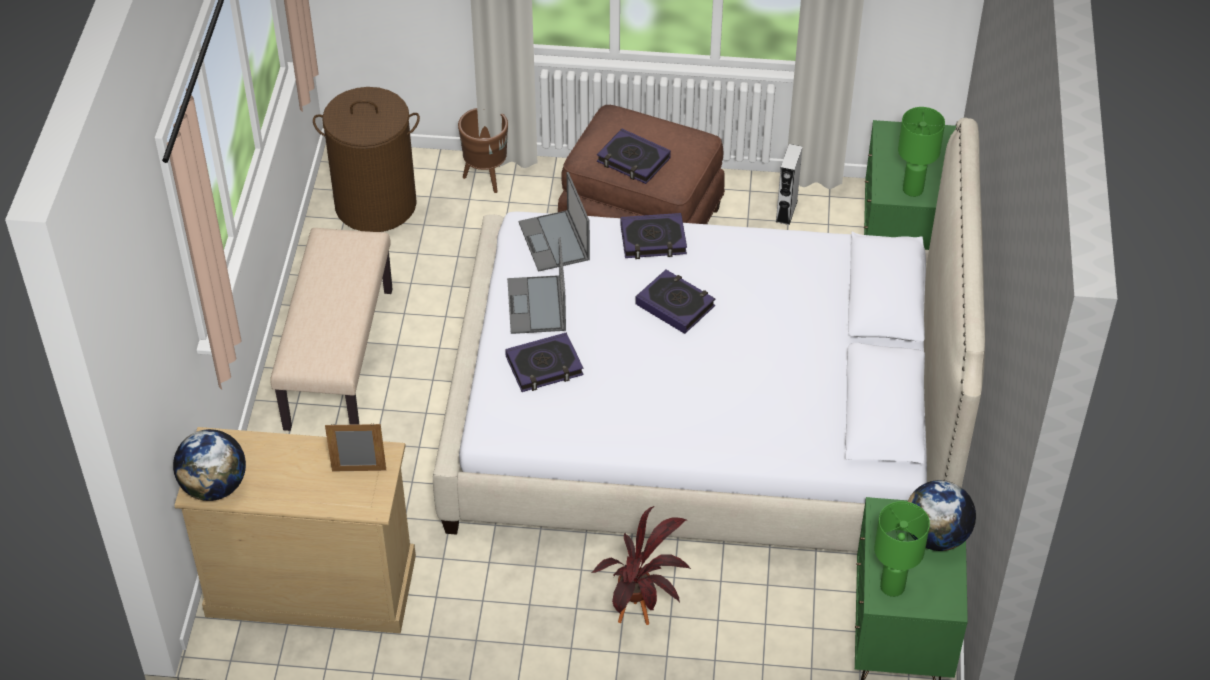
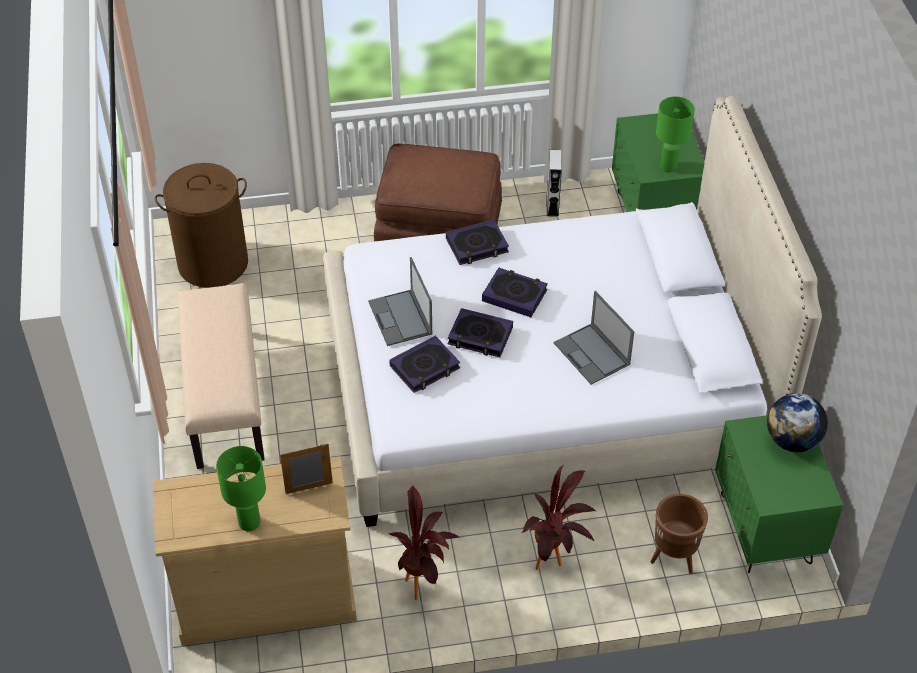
camera: 15 degrees left, 0 degrees up
globe [173,429,246,501] -> none
brown planter [458,108,508,193] -> brown planter moved to [650,494,708,574]
laptop [519,172,590,272] -> laptop moved to [554,291,634,385]
book [597,129,671,184] -> book moved to [448,308,513,357]
green table lamp [874,501,930,597] -> green table lamp moved to [216,446,266,531]
none -> potted plant [389,485,460,600]

